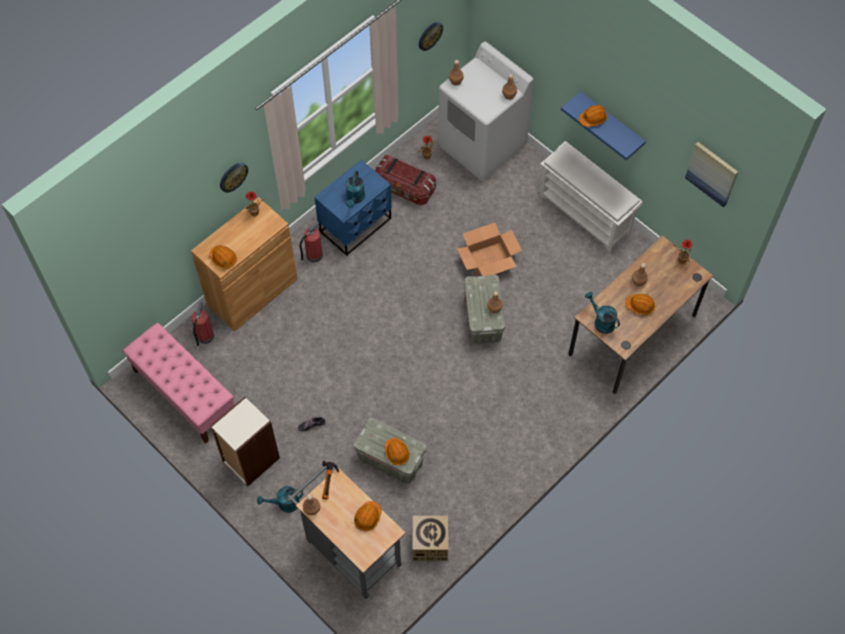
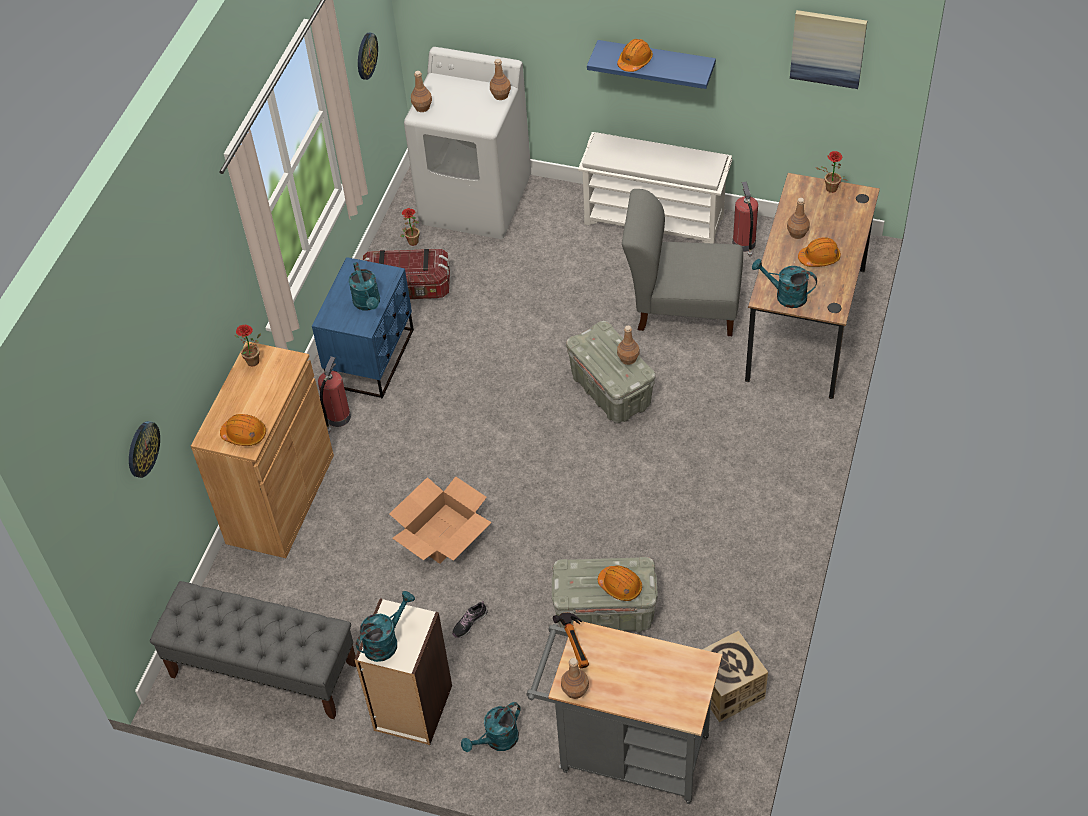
camera: 25 degrees left, 10 degrees down
pink bench [123,322,234,443] -> grey bench [150,581,356,719]
fire extinguisher [191,302,214,349] -> fire extinguisher moved to [733,181,758,257]
wall clock [220,163,248,193] -> wall clock moved to [129,421,160,478]
orange hard hat [354,501,382,532] -> none
cardboard box [457,223,522,276] -> cardboard box moved to [389,476,492,564]
none -> turquoise watering can [356,591,415,662]
none -> grey chair [622,189,743,336]

